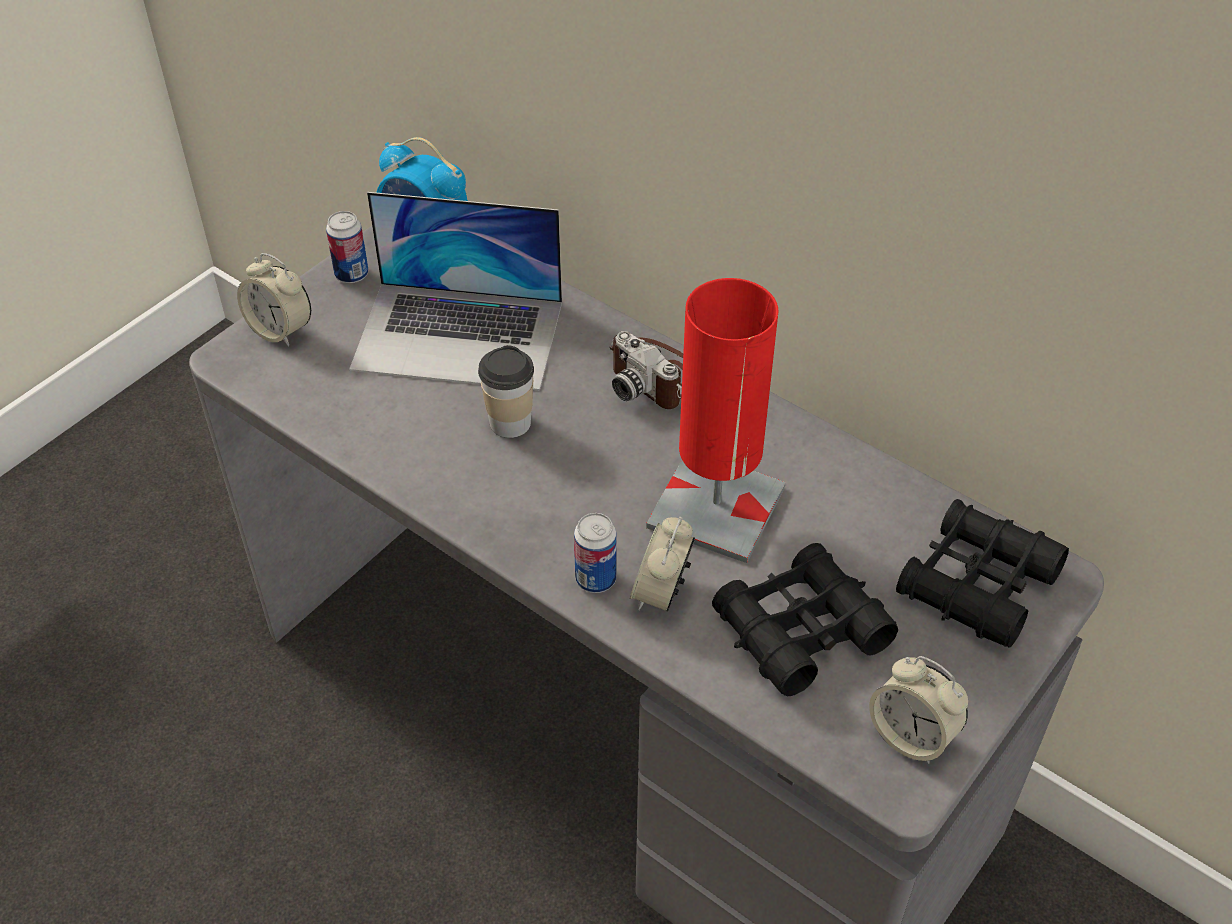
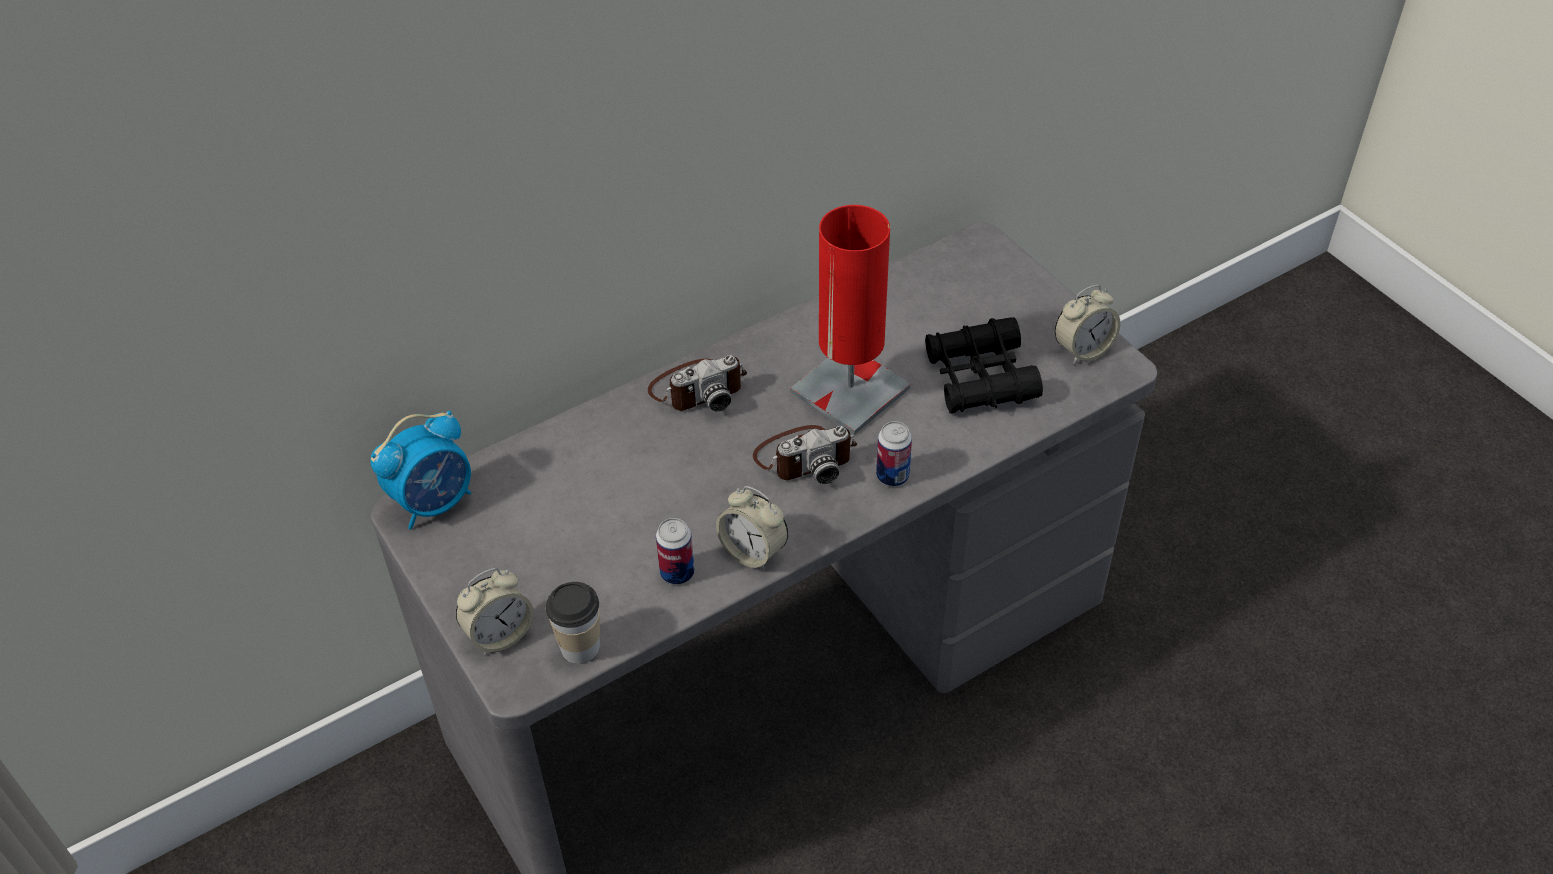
camera: 70 degrees left, 0 degrees up
can [326,211,369,283] -> can moved to [656,518,695,585]
laptop [349,192,562,391] -> none
cup [478,345,534,438] -> cup moved to [546,582,600,664]
alarm clock [630,517,695,612] -> alarm clock moved to [716,486,788,571]
black binoculars [896,499,1069,648] -> none
none -> camera [753,425,857,484]

